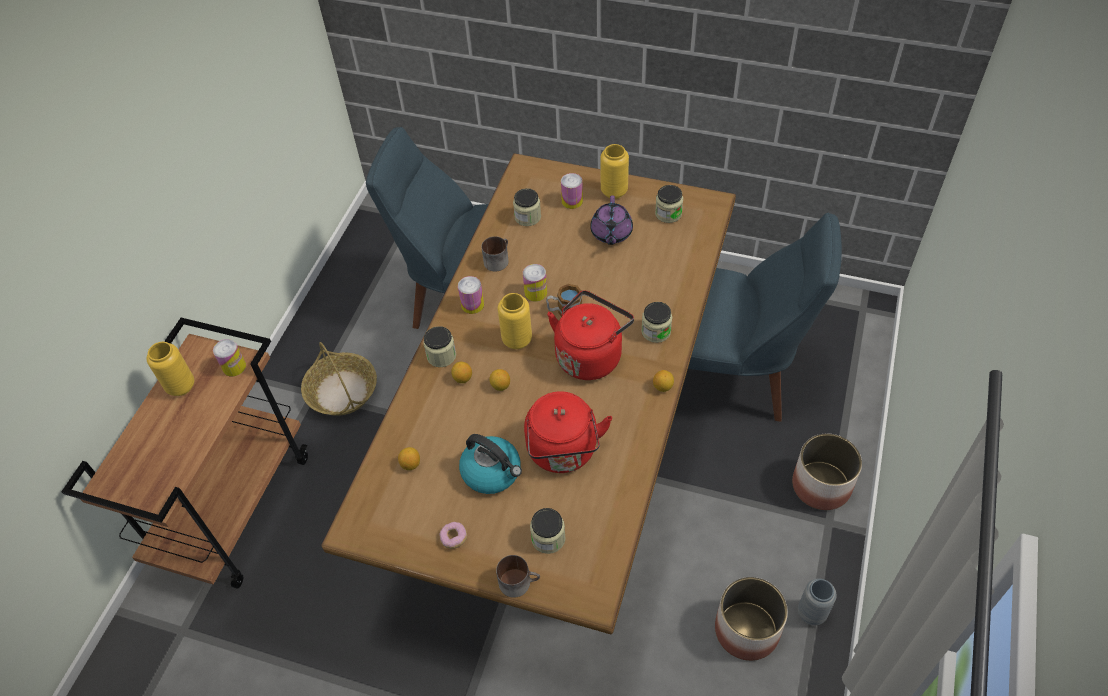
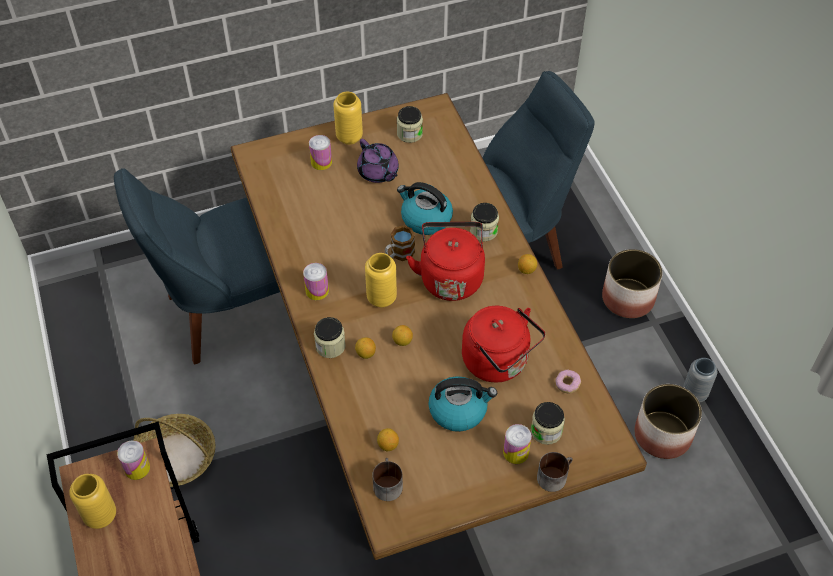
camera: 40 degrees left, 0 degrees up
donut [440,522,467,549] -> donut moved to [555,370,581,394]
mug [481,236,509,272] -> mug moved to [372,458,403,501]
jar [513,188,541,226] -> none
can [523,264,547,302] -> can moved to [503,424,532,464]
none -> kettle [397,182,453,235]

